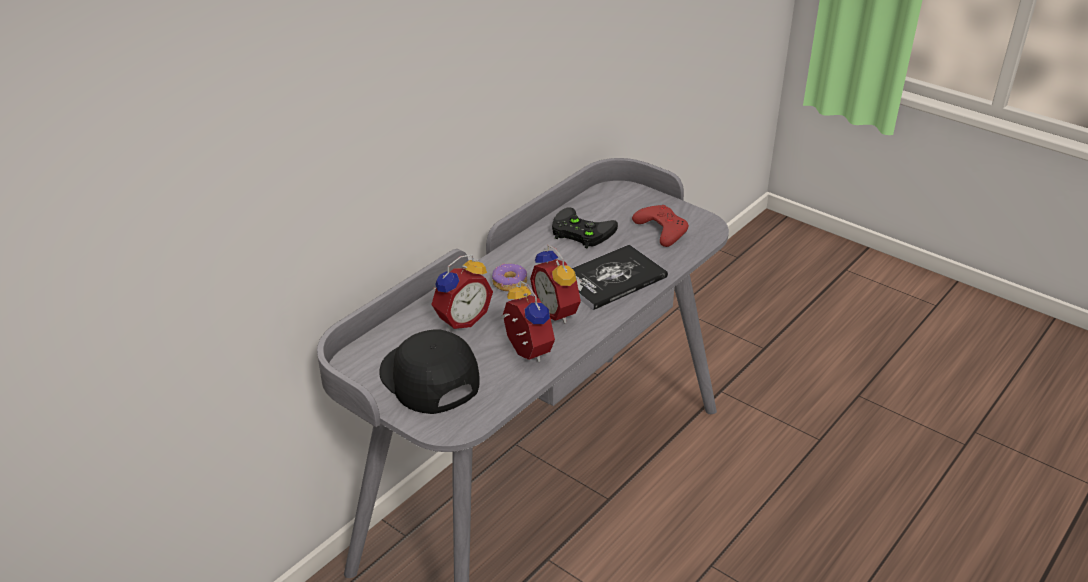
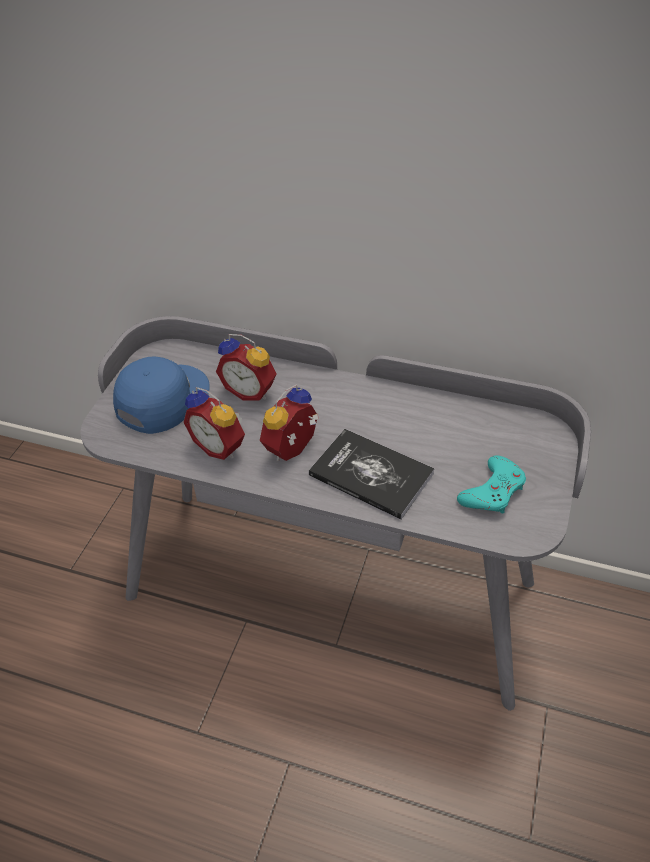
camera: 70 degrees right, 10 degrees up
black cap [379,329,480,414] -> blue cap [113,356,210,434]
donut [492,263,527,291] -> none
alarm clock [500,280,555,362] -> alarm clock turned 90 degrees clockwise [183,387,245,460]
black game controller [552,207,618,249] -> none
red game controller [632,205,689,247] -> turquoise game controller [457,456,526,514]

